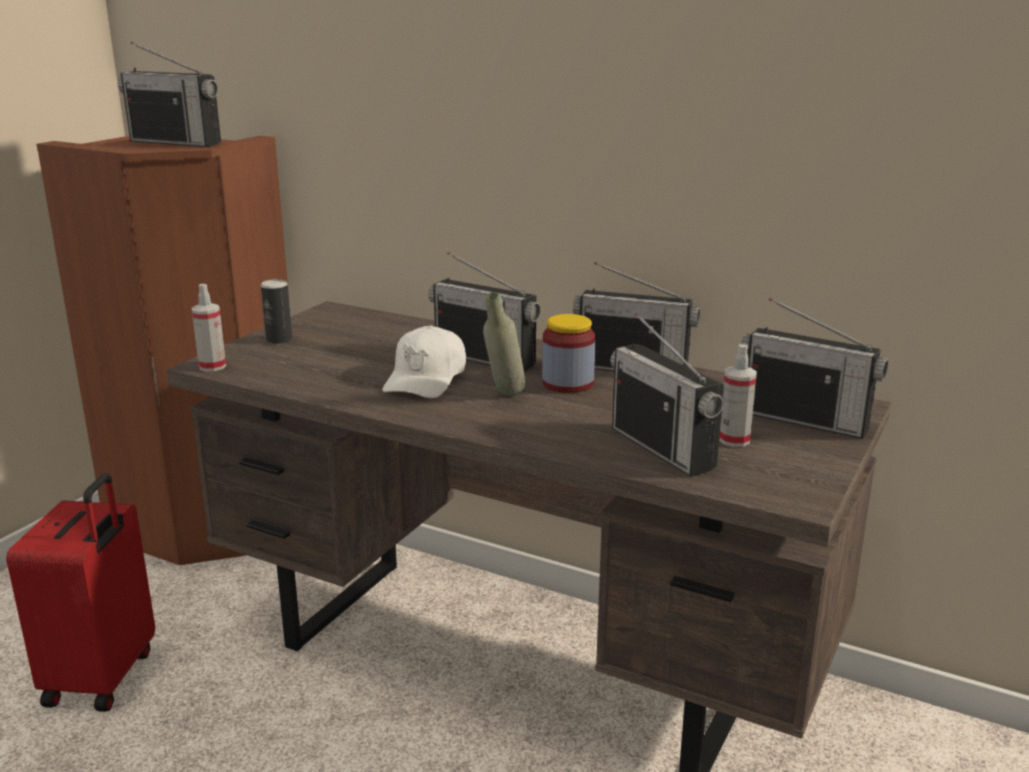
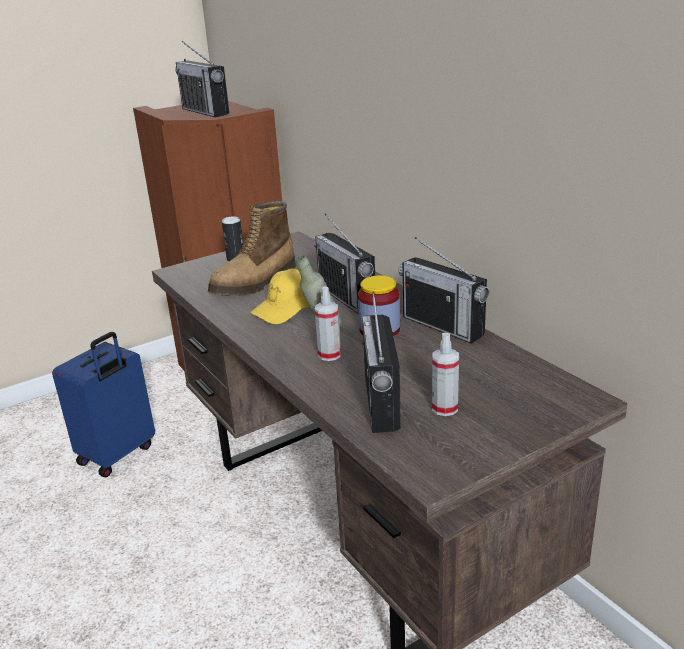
camera: 30 degrees right, 5 degrees up
red suitcase [6,473,155,712] -> blue suitcase [52,332,155,477]
spray bottle [192,284,226,371] -> spray bottle moved to [315,287,341,361]
white cap [382,325,466,398] -> yellow cap [250,268,309,324]
radio [741,298,888,439] -> none
none -> boot [208,201,296,296]

